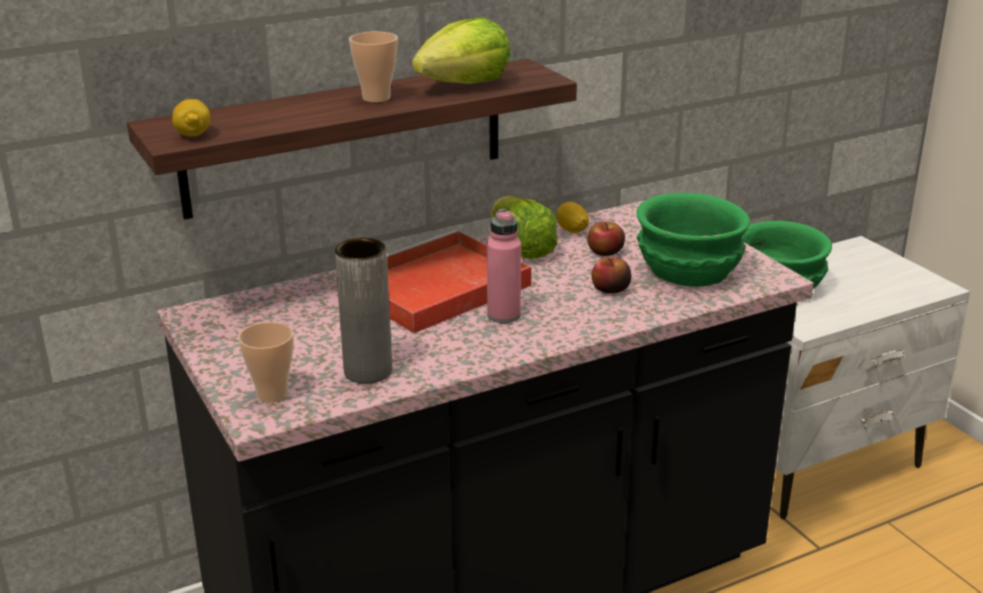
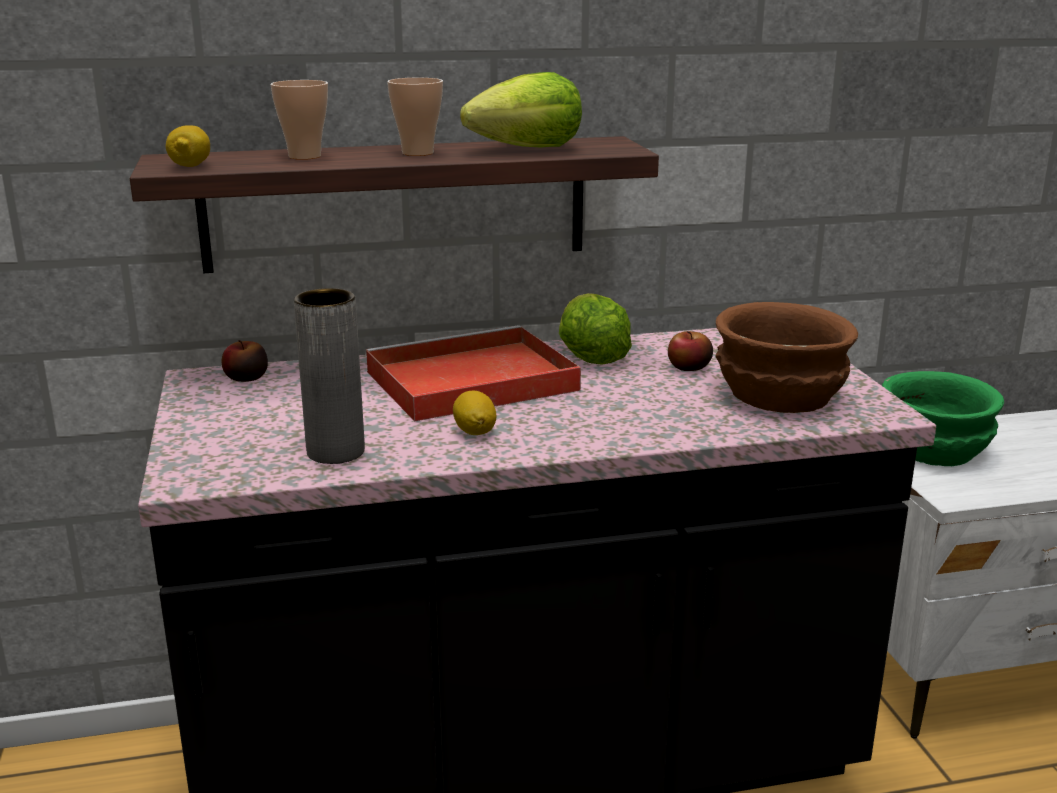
camera: 15 degrees right, 5 degrees down
cup [238,322,294,403] -> cup moved to [271,80,328,160]
pink bottle [487,209,521,323] -> none
lemon [556,202,589,233] -> lemon moved to [453,391,496,435]
apple [592,257,631,294] -> apple moved to [222,340,268,382]
green bowl [636,193,750,287] -> brown bowl [716,302,858,413]

